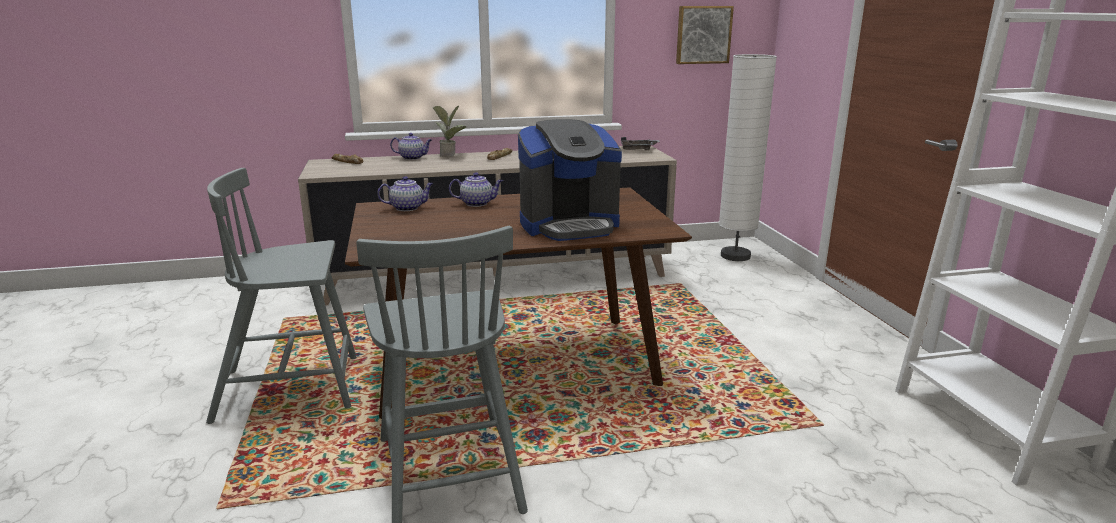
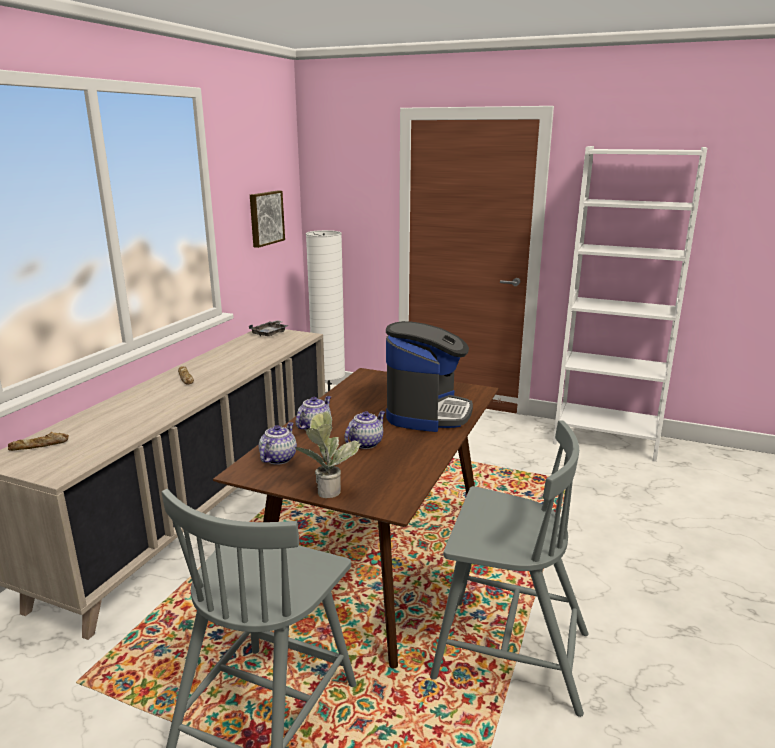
camera: 55 degrees left, 0 degrees up
teapot [390,133,432,160] -> teapot moved to [344,411,385,449]
potted plant [433,106,466,157] -> potted plant moved to [295,411,362,498]

